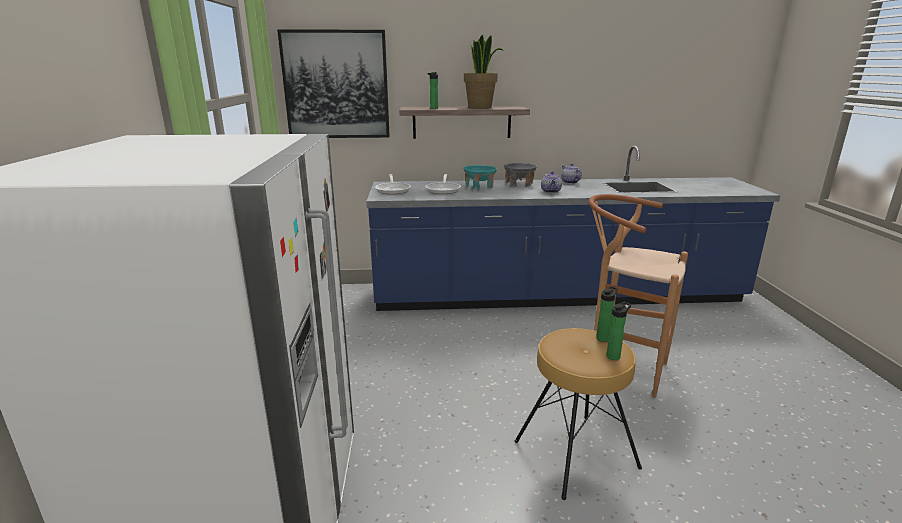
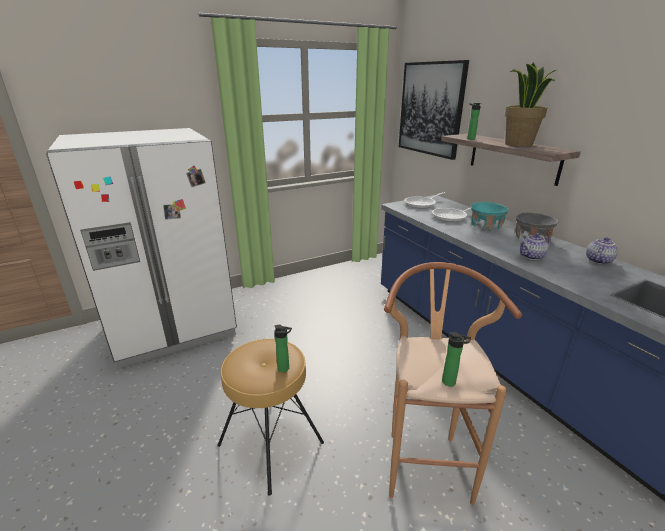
camera: 65 degrees right, 5 degrees up
bottle [606,302,631,360] -> bottle moved to [442,332,471,387]

